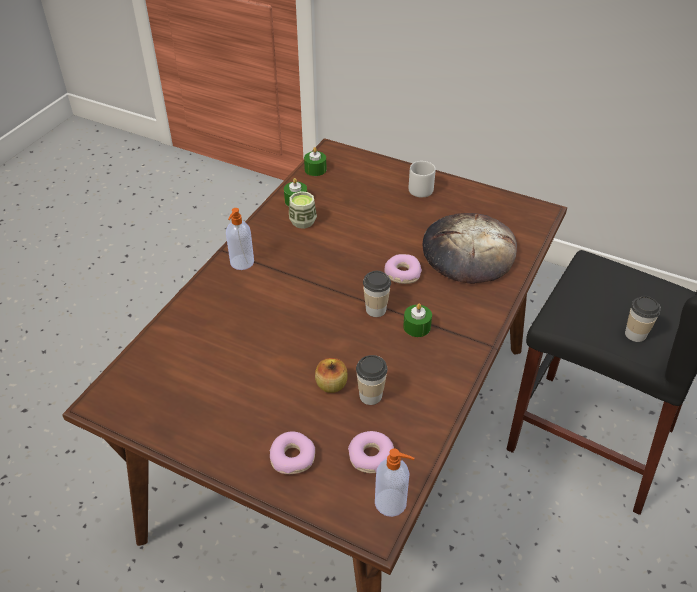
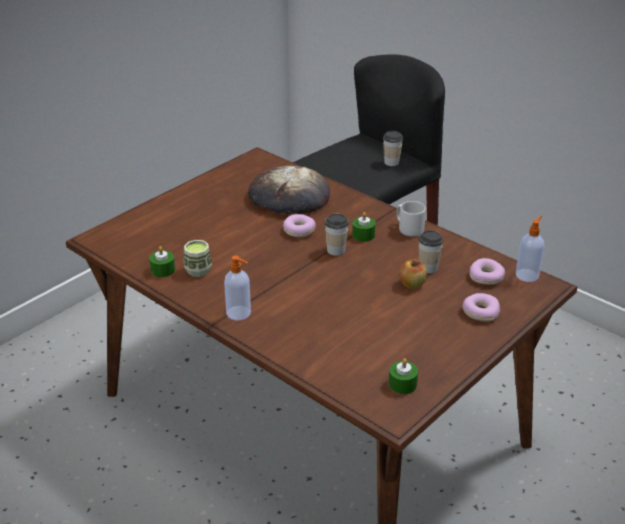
camera: 75 degrees left, 10 degrees down
green candle [304,147,327,176] -> green candle moved to [389,358,418,394]
grey mug [408,161,436,198] -> grey mug moved to [397,201,426,237]

